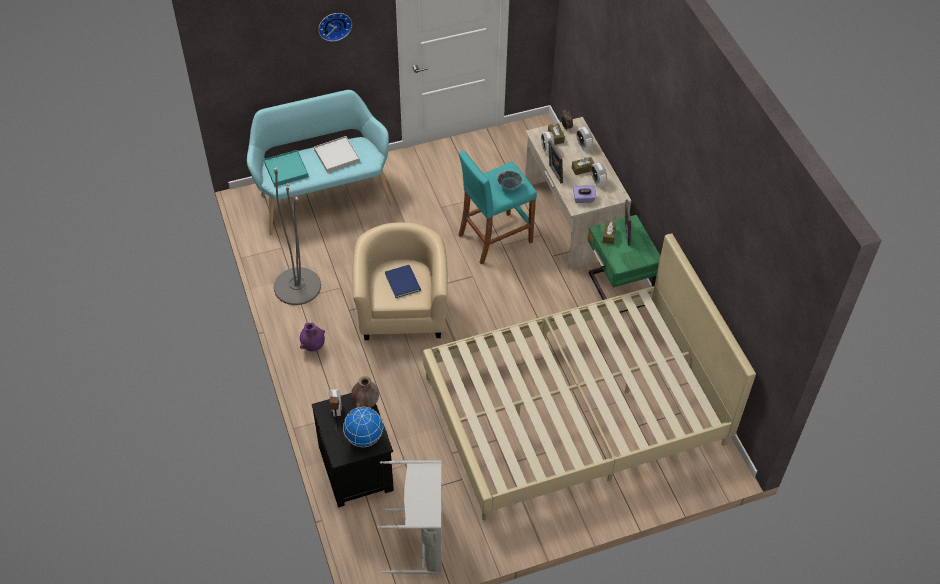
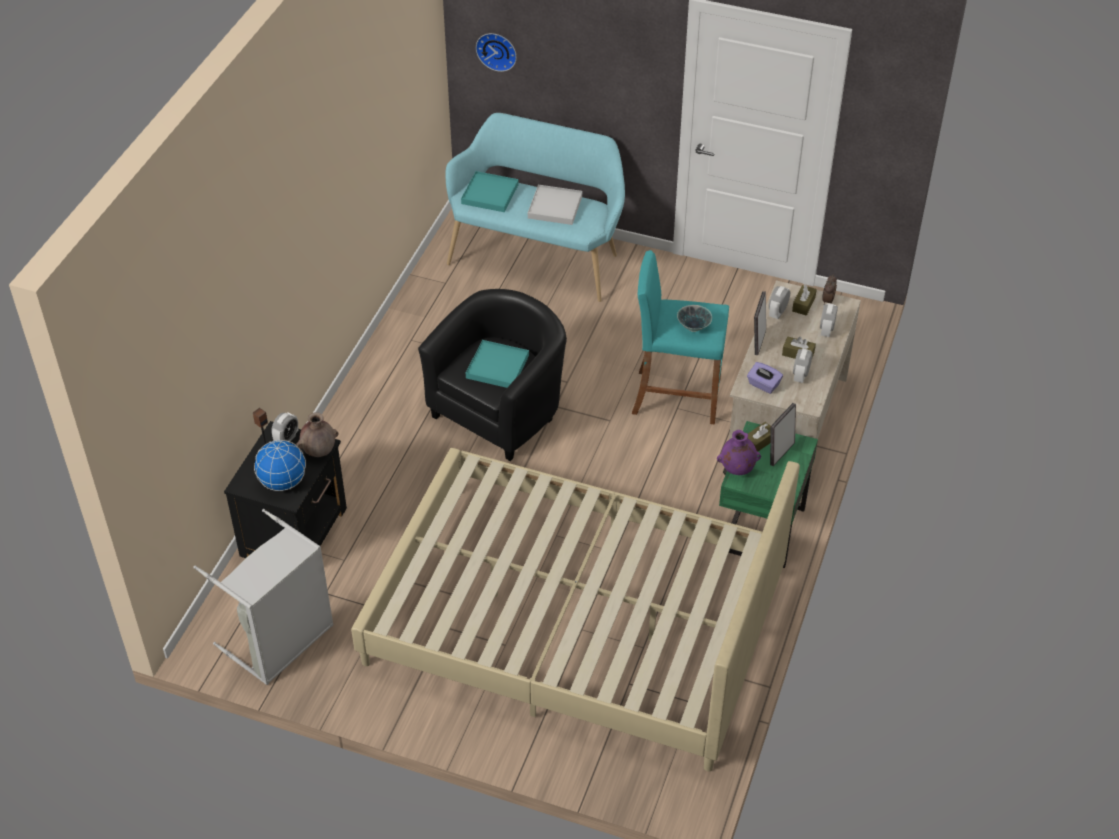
camera: 40 degrees right, 5 degrees down
grey floor lamp [274,167,321,305] -> none
purple vase [300,323,325,352] -> purple vase moved to [717,430,761,475]
wall clock [318,13,352,41] -> wall clock moved to [476,33,517,72]
beige armchair [352,222,448,340] -> black armchair [418,289,567,461]
blue book [385,265,421,298] -> turquoise tray [466,340,529,388]

